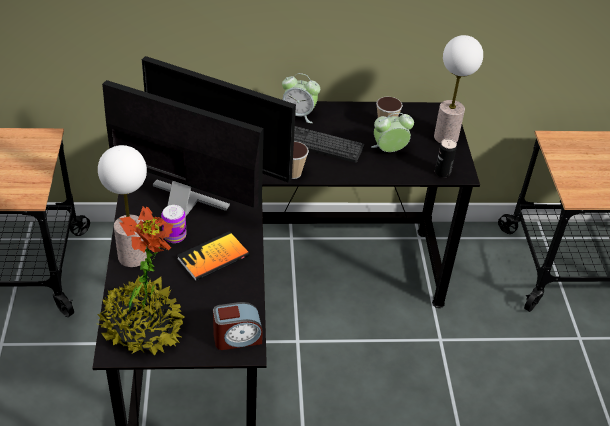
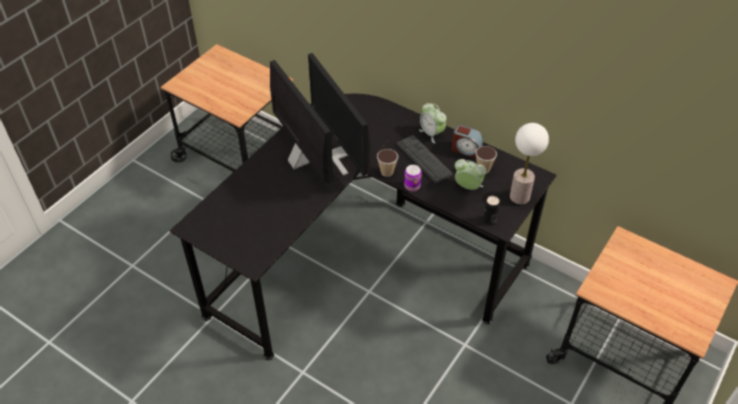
camera: 40 degrees right, 5 degrees up
potted plant [97,206,184,356] -> none
table lamp [98,145,147,267] -> none
can [161,205,187,243] -> can moved to [404,165,422,191]
book [177,231,249,281] -> none
alarm clock [213,302,263,350] -> alarm clock moved to [452,124,483,158]

